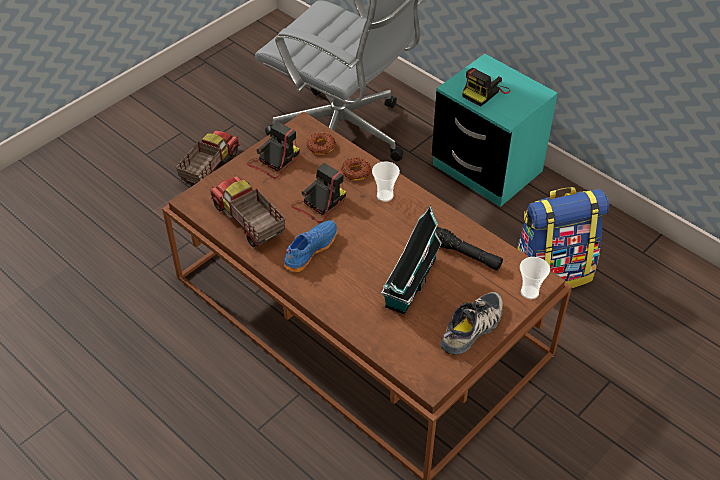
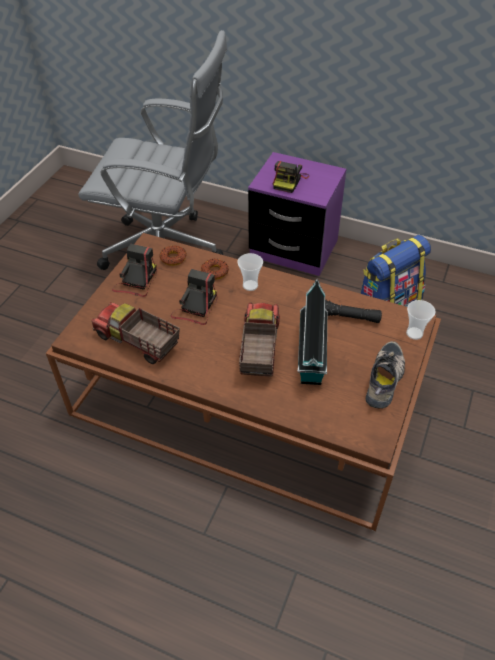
camera: 20 degrees left, 0 degrees up
toy truck [176,130,239,185] -> toy truck moved to [239,302,280,377]
blue shoe [284,220,337,272] -> none
turquoise nightstand [432,54,558,207] -> purple nightstand [248,152,346,276]

